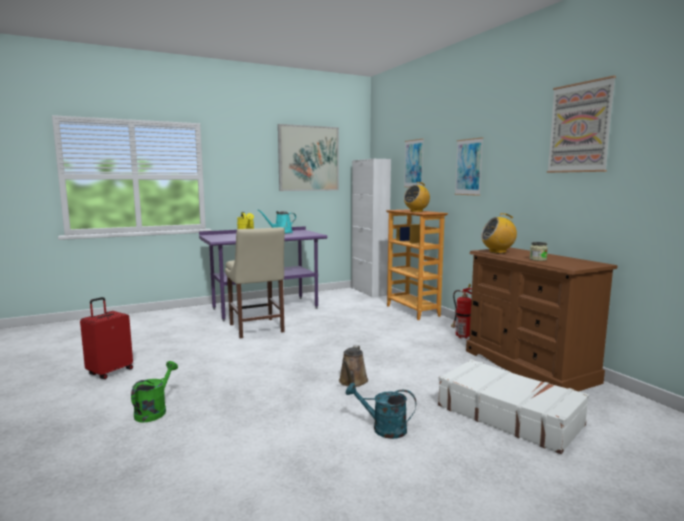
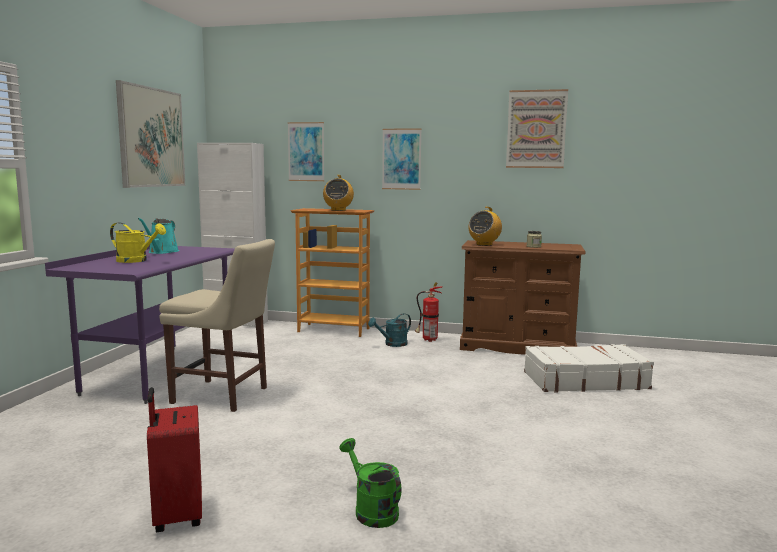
camera: 50 degrees left, 0 degrees up
brown watering can [339,345,368,387] -> none
turquoise watering can [346,383,416,439] -> turquoise watering can moved to [368,313,411,347]

